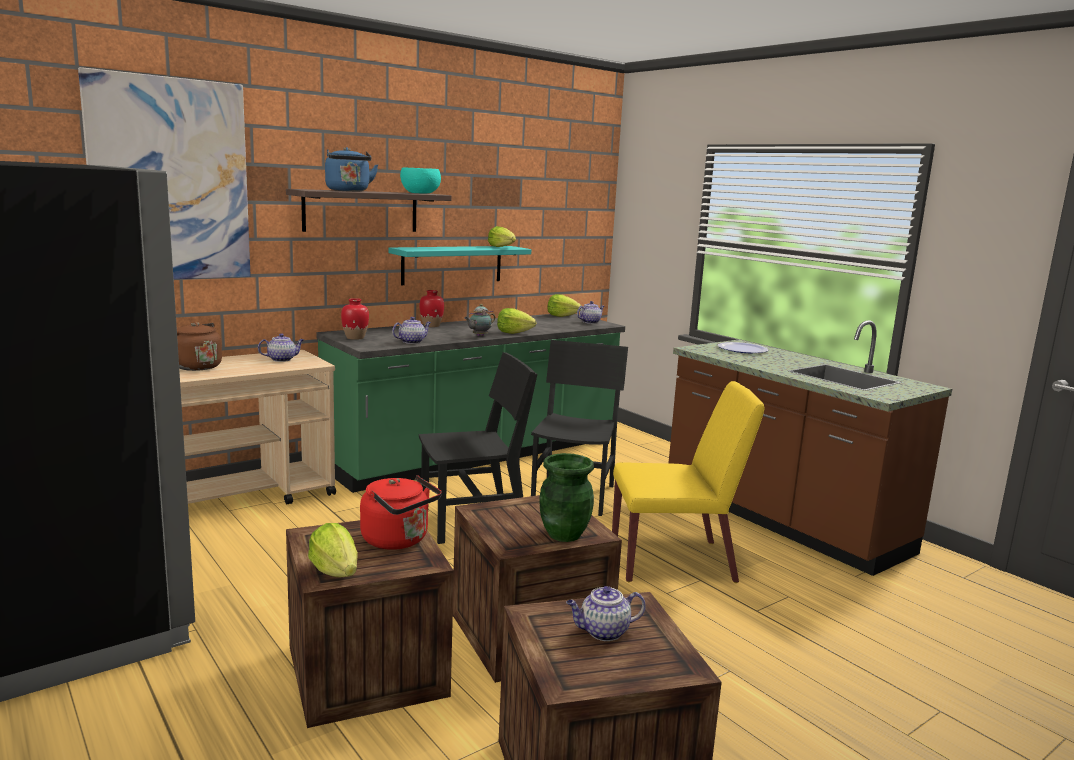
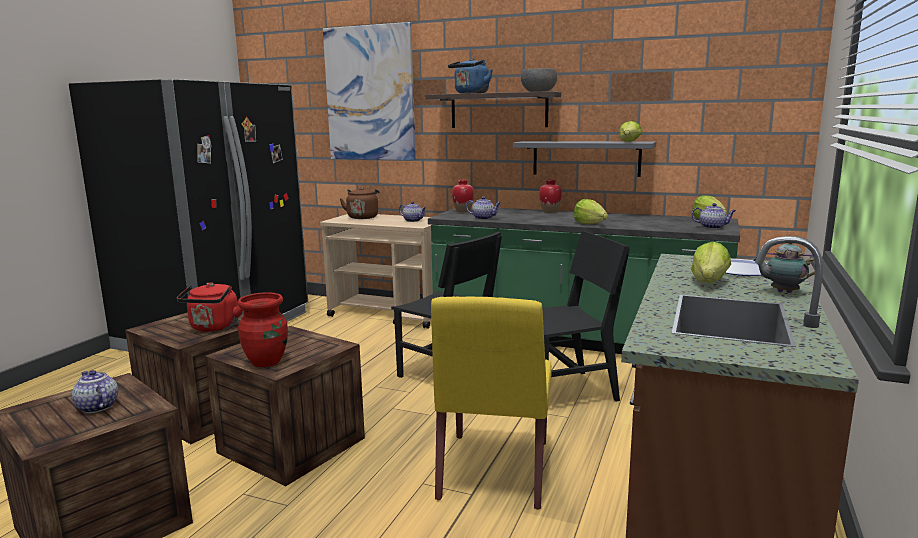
camera: 60 degrees right, 0 degrees up
lettuce [308,523,358,577] -> lettuce moved to [691,242,731,283]
turquoise shelf [388,246,531,285] -> grey shelf [513,141,656,177]
turquoise bowl [400,167,441,193] -> grey bowl [521,68,557,92]
teapot [465,304,495,336] -> teapot moved to [752,243,815,293]
green vase [539,453,594,542] -> red vase [237,292,288,367]
yellow chair [612,381,764,583] -> yellow chair turned 45 degrees clockwise [431,296,552,510]

